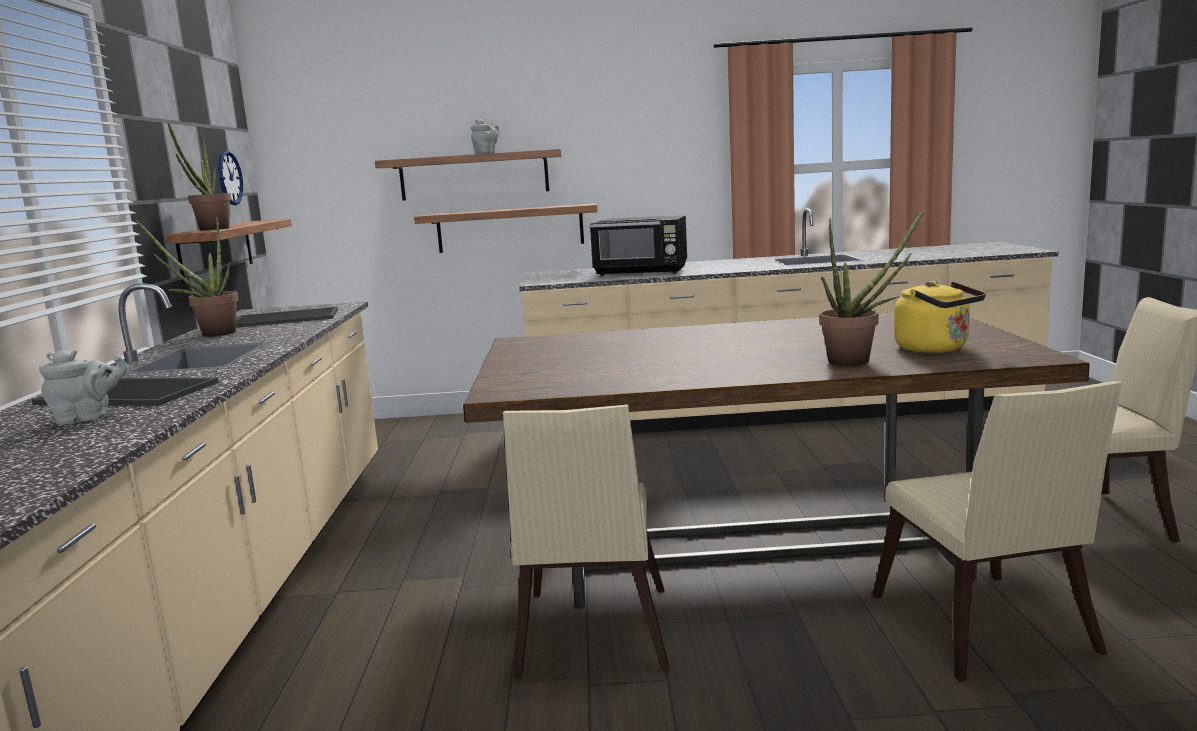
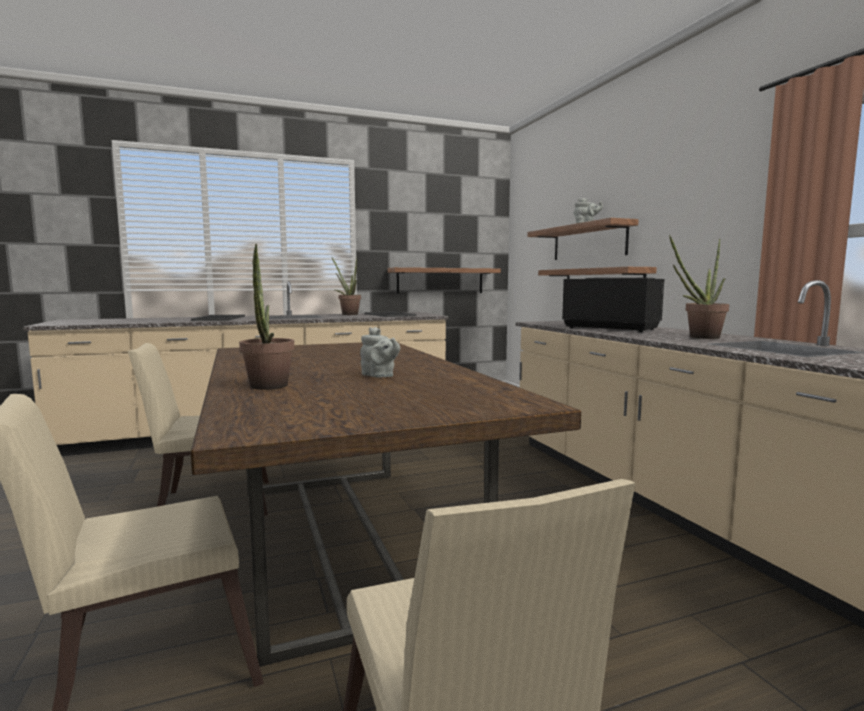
camera: 70 degrees right, 5 degrees down
grey teapot [39,349,128,425] -> grey teapot moved to [360,327,400,377]
potted plant [167,122,232,230] -> potted plant moved to [669,235,729,339]
wall clock [218,150,243,205] -> none
black microwave [589,216,687,276] -> black microwave turned 135 degrees clockwise [562,278,665,332]
yellow kettle [894,281,986,353] -> none

